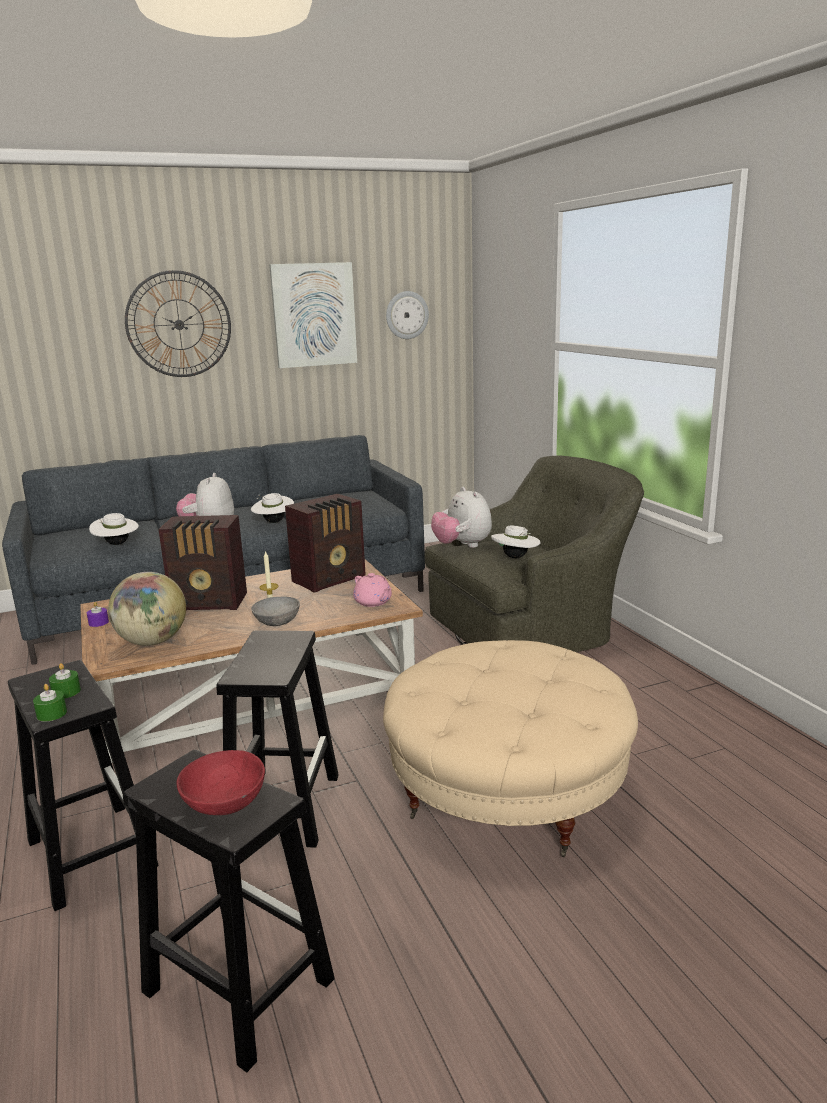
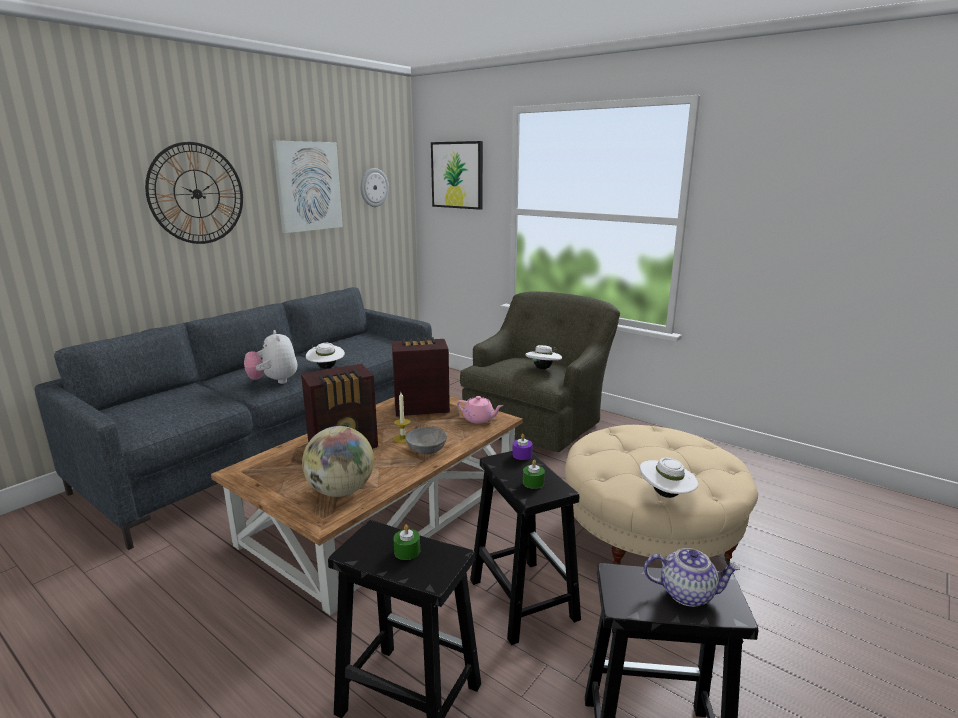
camera: 30 degrees left, 0 degrees up
green candle [33,684,67,722] -> green candle moved to [523,460,545,489]
purple candle [87,602,109,627] -> purple candle moved to [512,434,533,460]
white hat [89,513,139,545] -> white hat moved to [640,458,698,498]
red bowl [177,750,265,815] -> teapot [644,548,740,607]
radio [285,494,366,593] -> radio turned 120 degrees counterclockwise [392,337,450,416]
plush toy [431,487,492,548] -> none
none -> picture [431,141,483,210]

